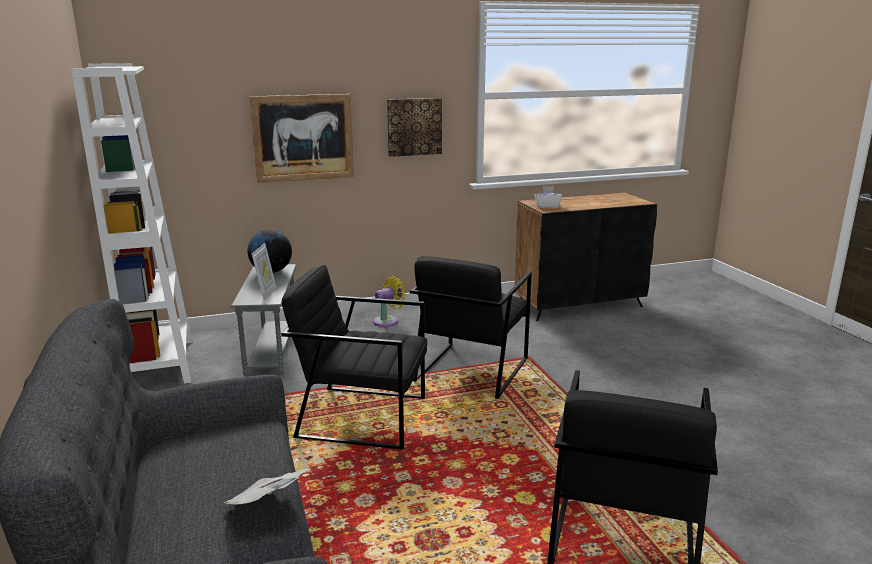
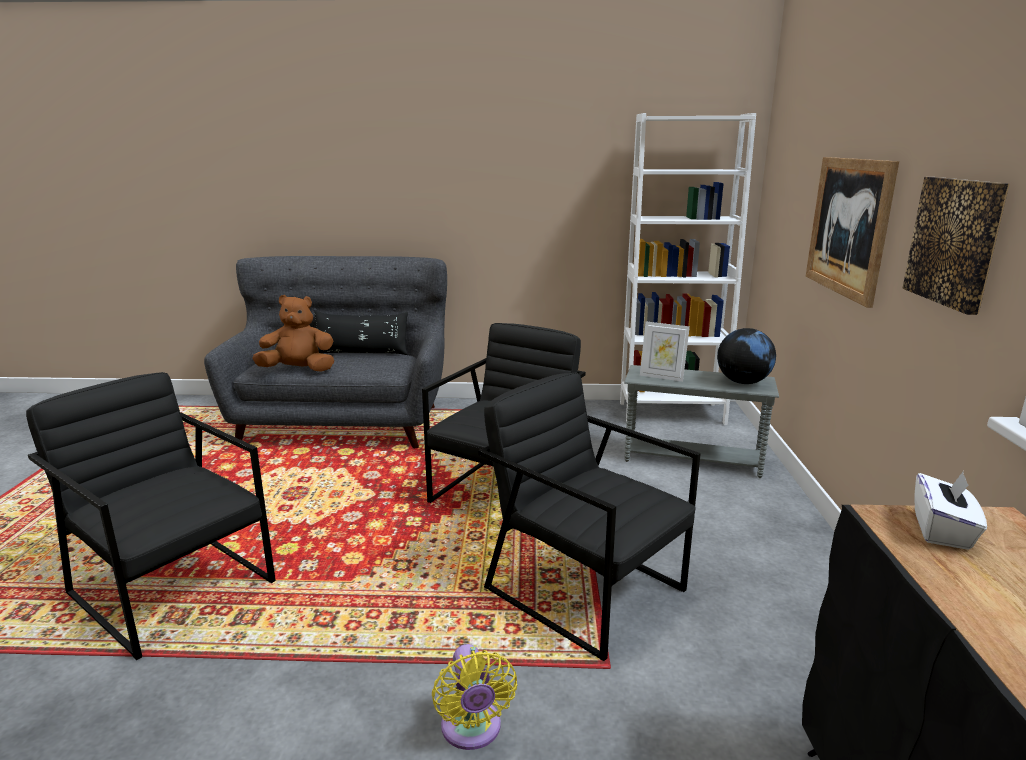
camera: 110 degrees right, 0 degrees up
newspaper [224,469,310,505] -> brown plush toy [252,295,334,372]
yellow fan [373,276,406,327] -> yellow fan moved to [432,644,517,750]
none -> black pillow [315,311,408,355]

